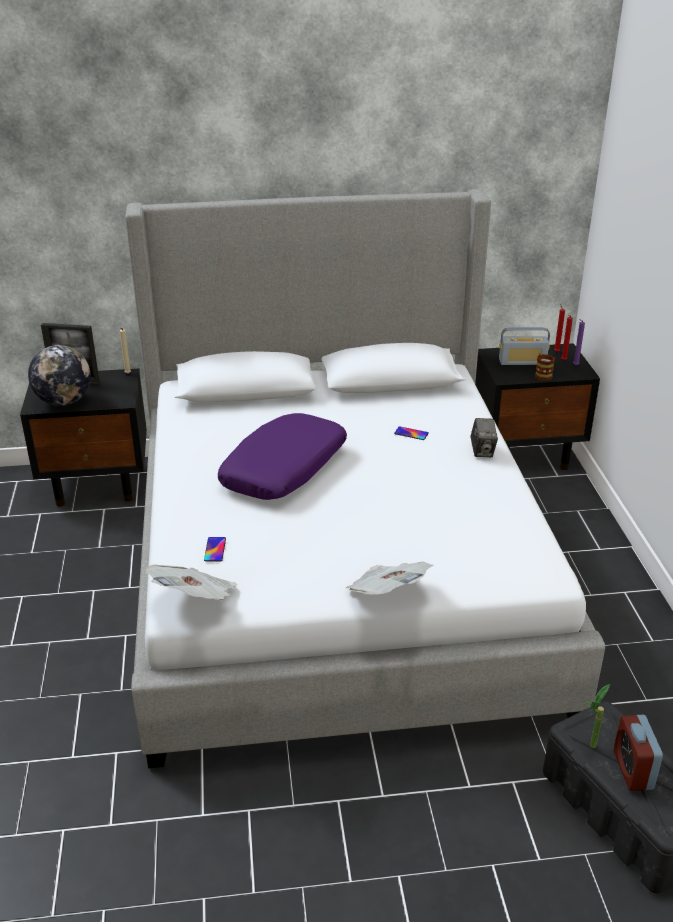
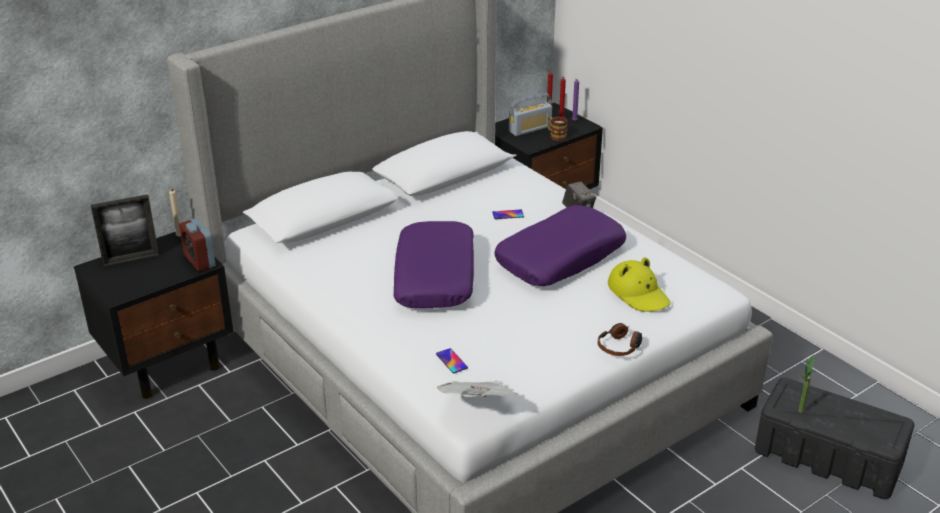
camera: 30 degrees left, 0 degrees up
globe [28,345,91,406] -> none
newspaper [346,562,433,595] -> headphones [598,323,642,356]
alarm clock [614,715,663,791] -> alarm clock moved to [179,219,216,271]
none -> purple pillow [494,205,626,286]
none -> yellow hat [608,257,670,312]

